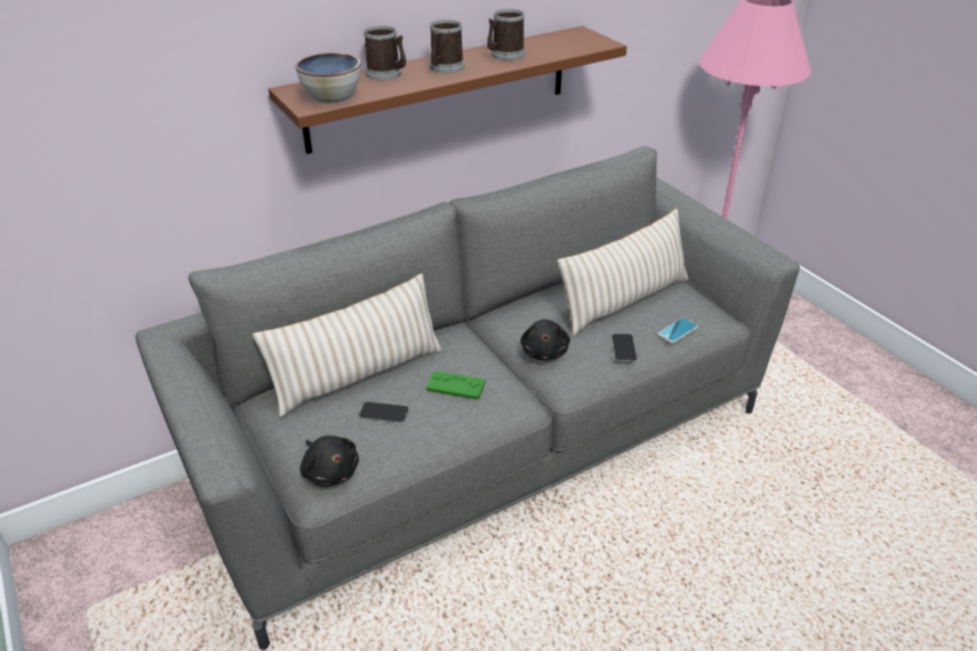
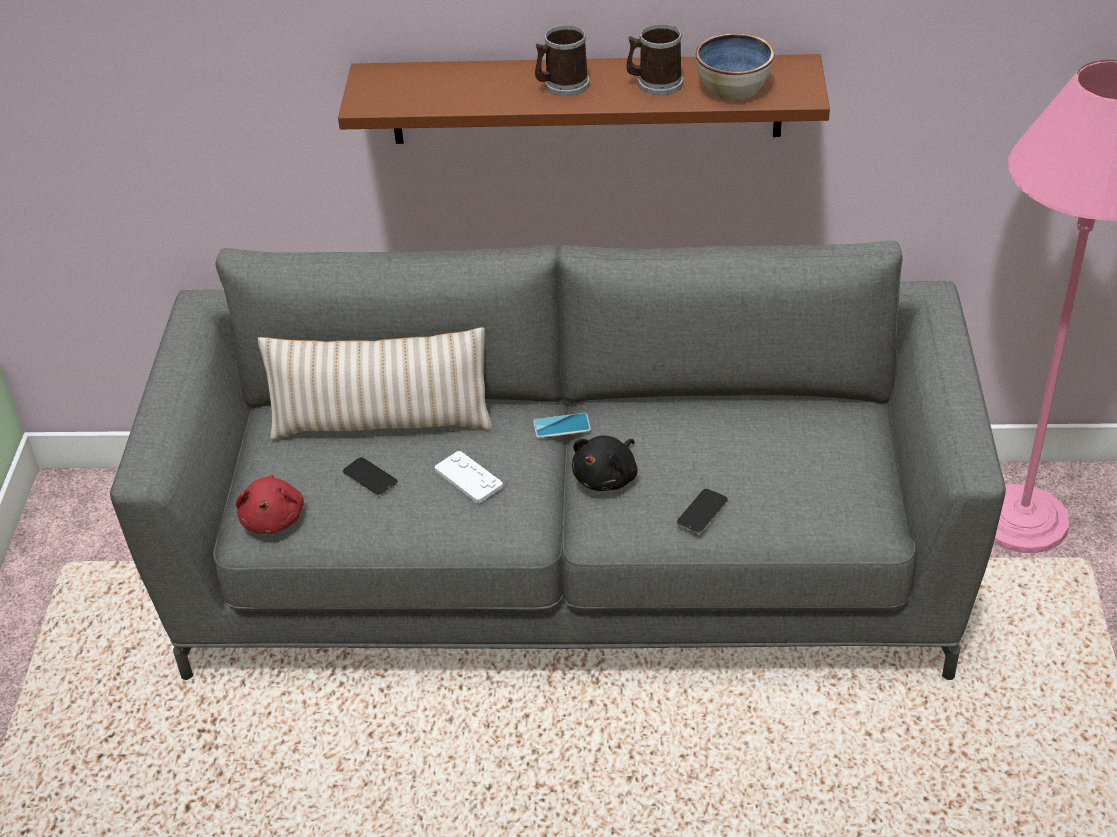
camera: 35 degrees right, 5 degrees up
bowl [295,52,361,103] -> bowl moved to [695,33,774,101]
black plush toy [300,435,359,487] -> red plush toy [236,474,304,534]
mug [364,26,406,81] -> none
green game controller [426,371,485,400] -> white game controller [435,451,503,503]
beige pillow [557,209,688,336] -> none
phone [658,318,698,343] -> phone moved to [533,413,591,438]

